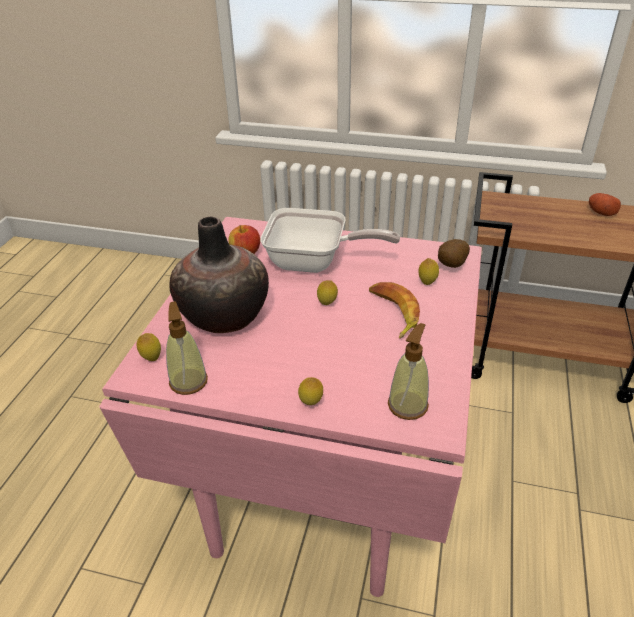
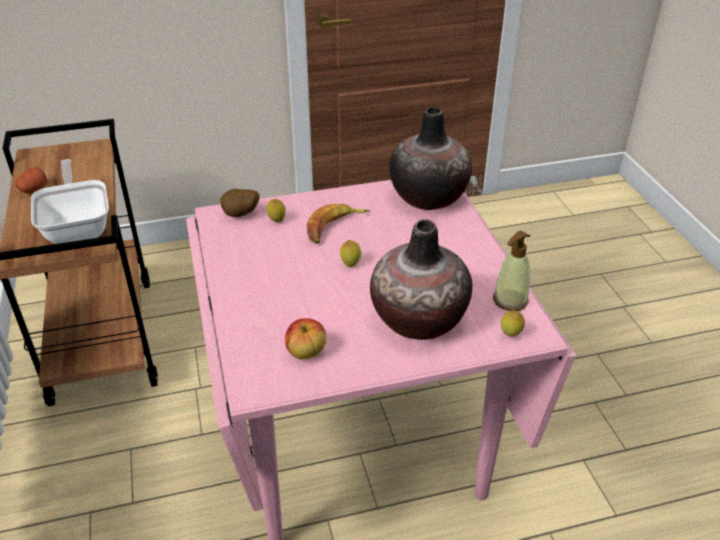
camera: 120 degrees left, 0 degrees up
frying pan [260,208,400,273] -> frying pan moved to [31,159,109,244]
lemon [298,377,323,405] -> none
soap dispenser [388,323,429,420] -> vase [389,107,472,210]

